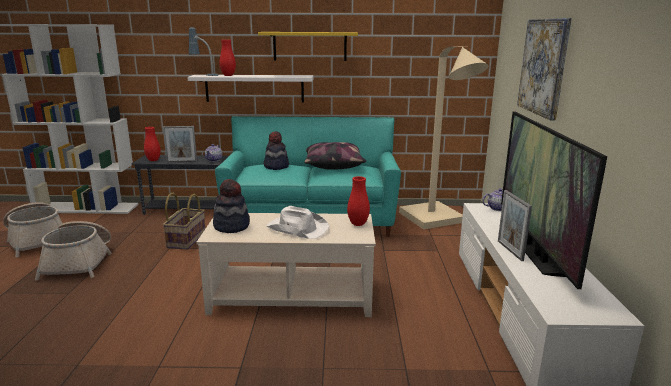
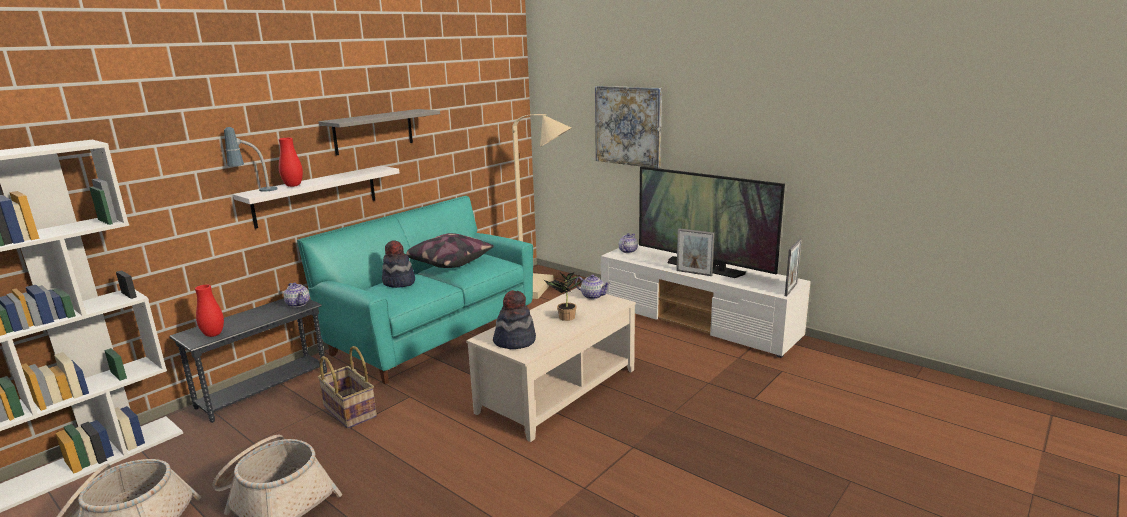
camera: 50 degrees left, 0 degrees up
picture frame [163,126,197,162] -> picture frame moved to [785,239,802,296]
yellow shelf [258,32,358,61] -> grey shelf [319,109,440,156]
white hat [267,206,329,239] -> potted plant [543,272,584,321]
red vase [347,176,370,226] -> teapot [575,275,610,299]

